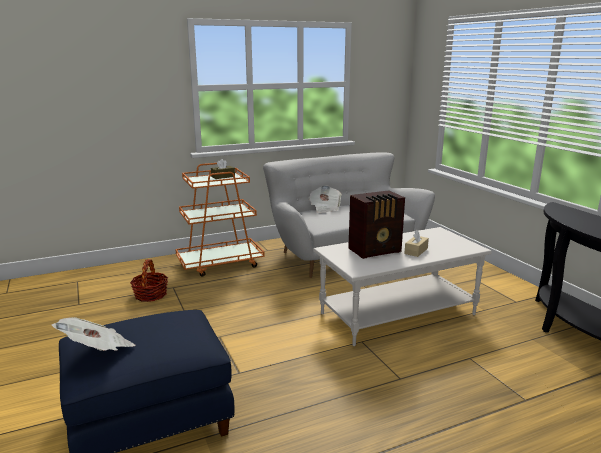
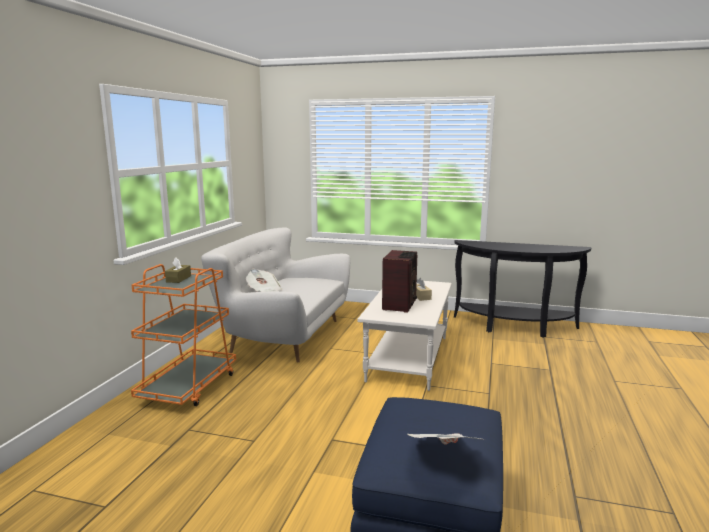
camera: 50 degrees left, 5 degrees down
basket [130,259,168,302] -> none

